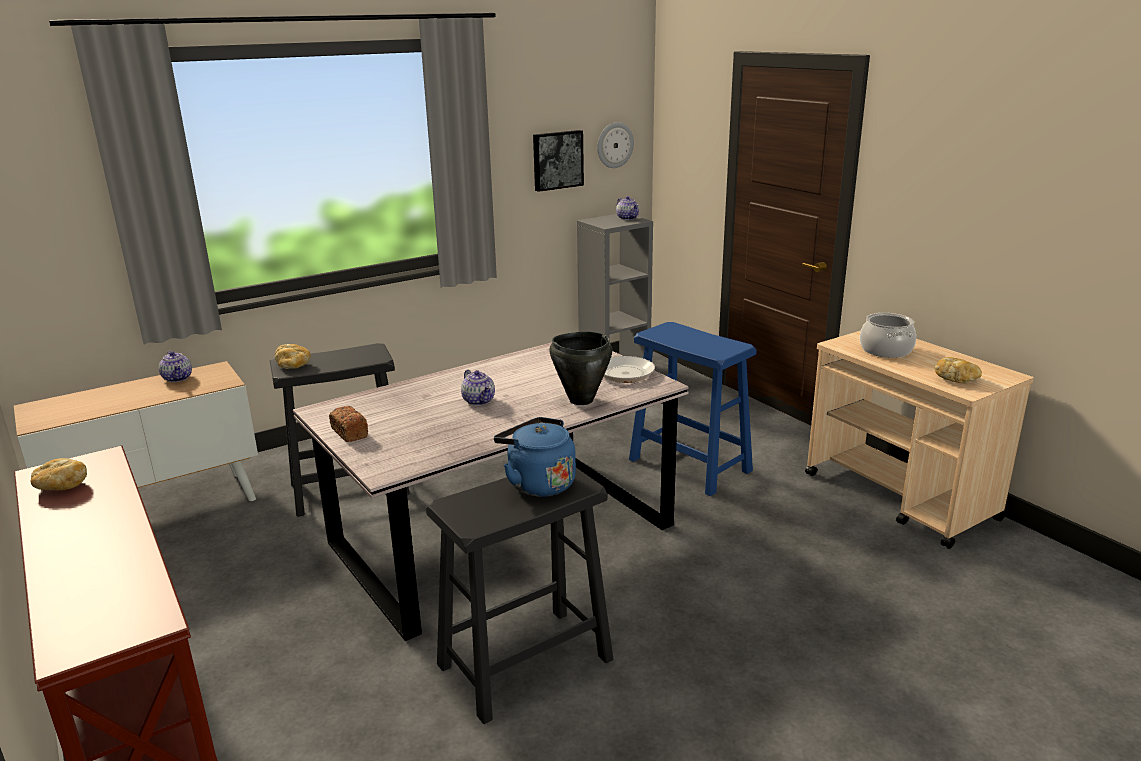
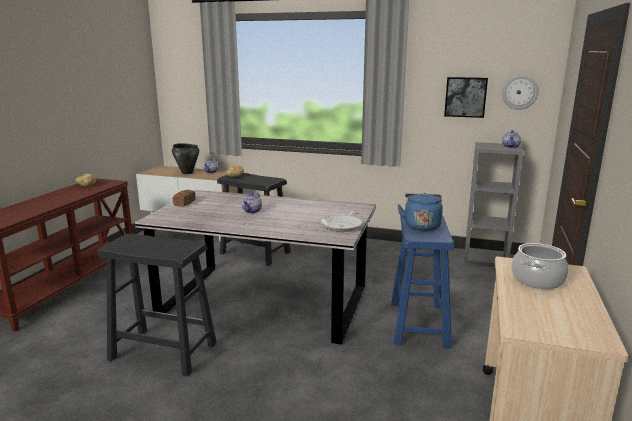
camera: 50 degrees right, 5 degrees down
blue kettle [494,417,576,497] -> blue kettle moved to [397,193,443,231]
black cooking pot [549,332,612,405] -> black cooking pot moved to [172,143,199,174]
bread [935,357,982,383] -> none

